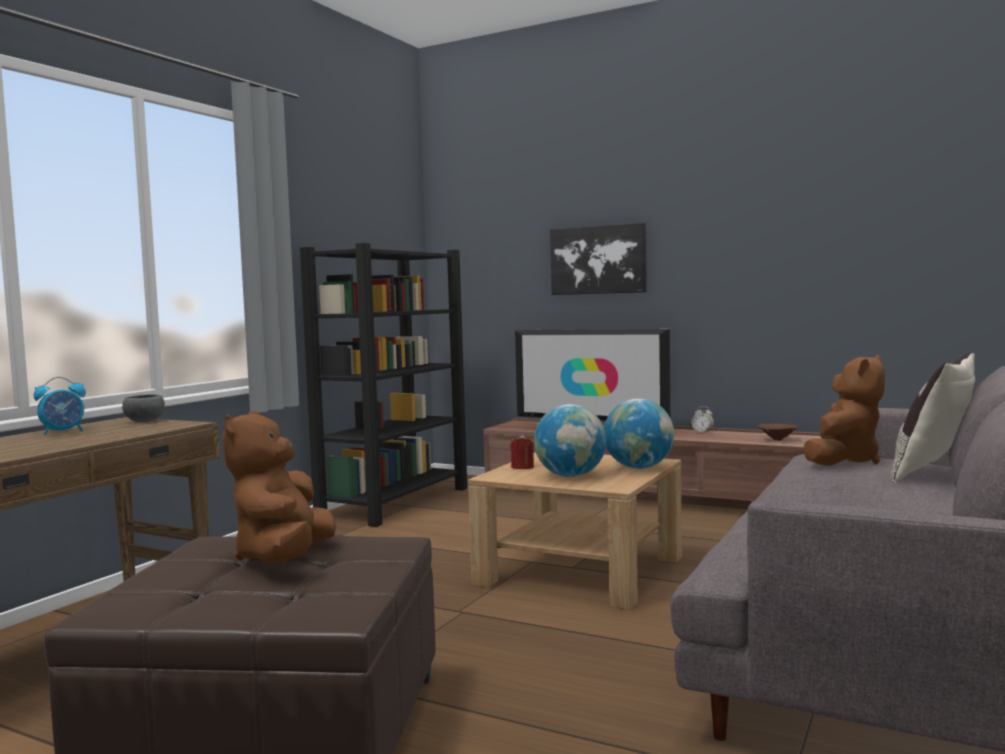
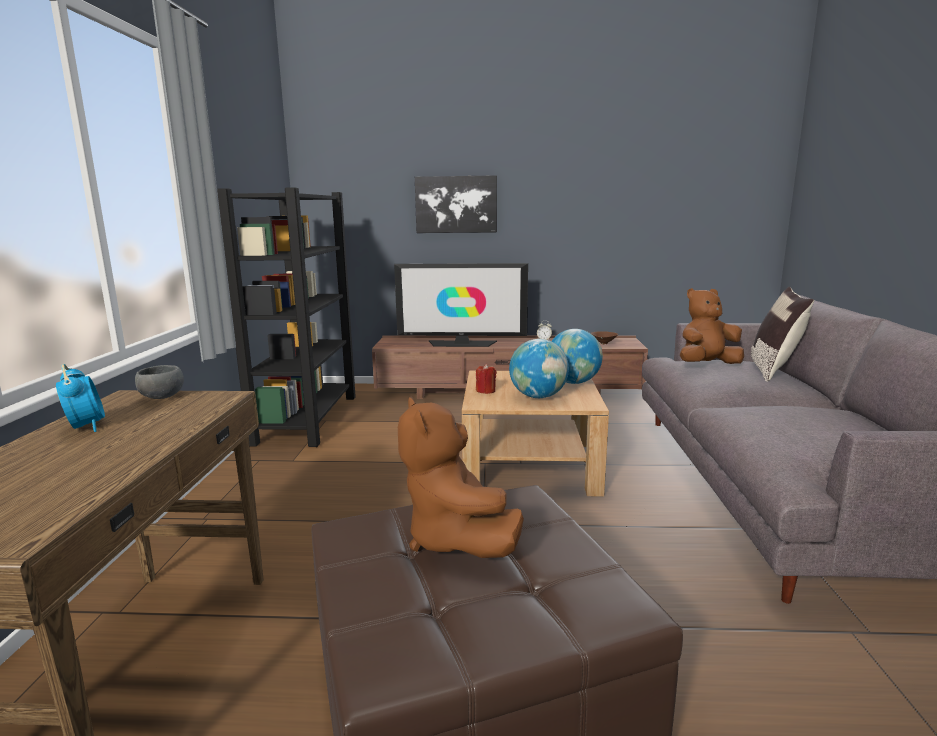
camera: 25 degrees left, 10 degrees up
alarm clock [34,377,86,435] -> alarm clock turned 60 degrees counterclockwise [56,364,105,432]
brown plush toy [803,354,885,466] -> brown plush toy turned 120 degrees counterclockwise [680,288,744,364]

